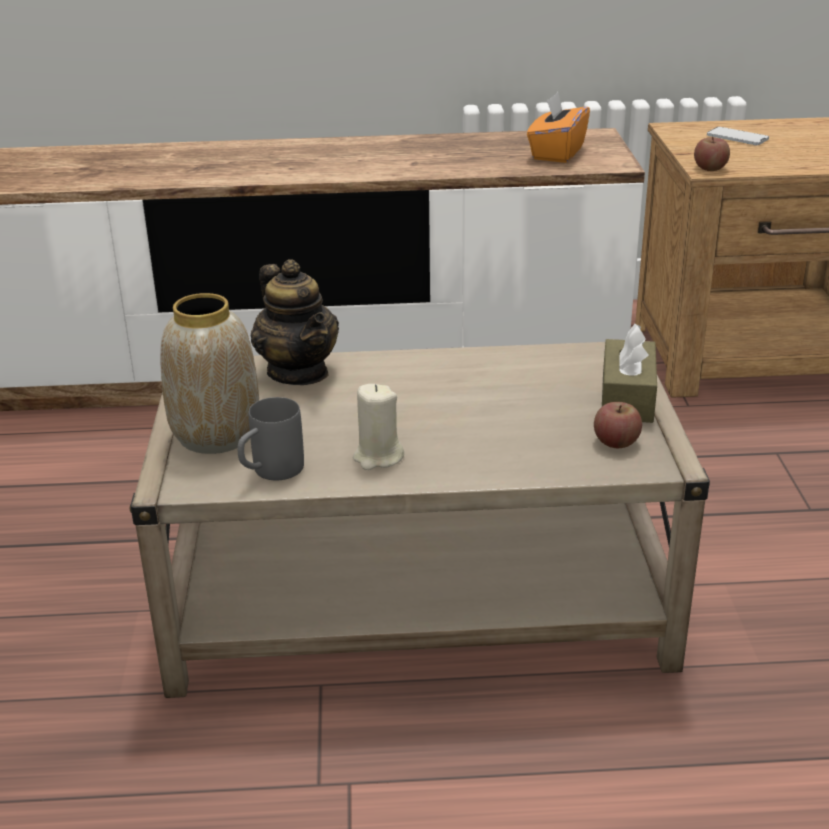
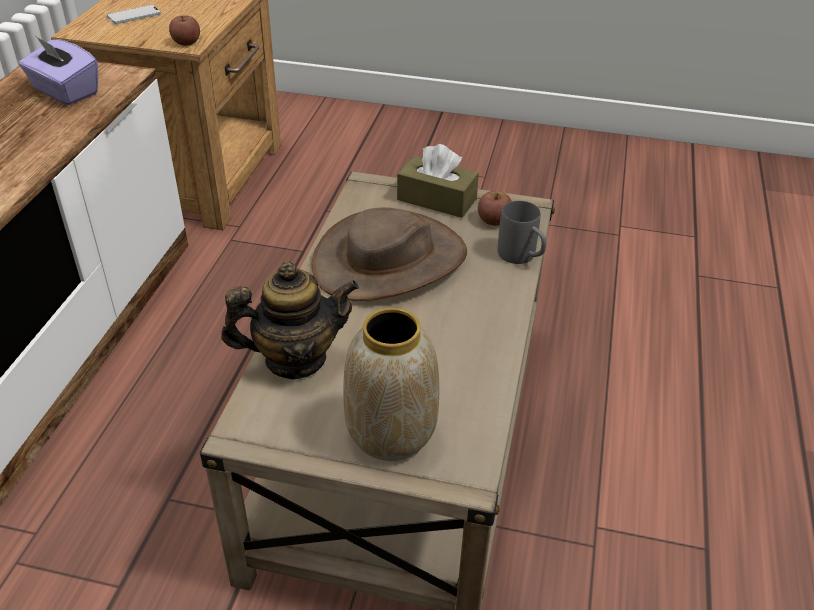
camera: 75 degrees left, 10 degrees up
grey mug [237,397,304,480] -> grey mug moved to [498,201,547,264]
beige candle [353,384,404,470] -> none
orange tissue box [527,92,590,163] -> purple tissue box [19,36,98,105]
none -> brown hat [312,207,467,301]

